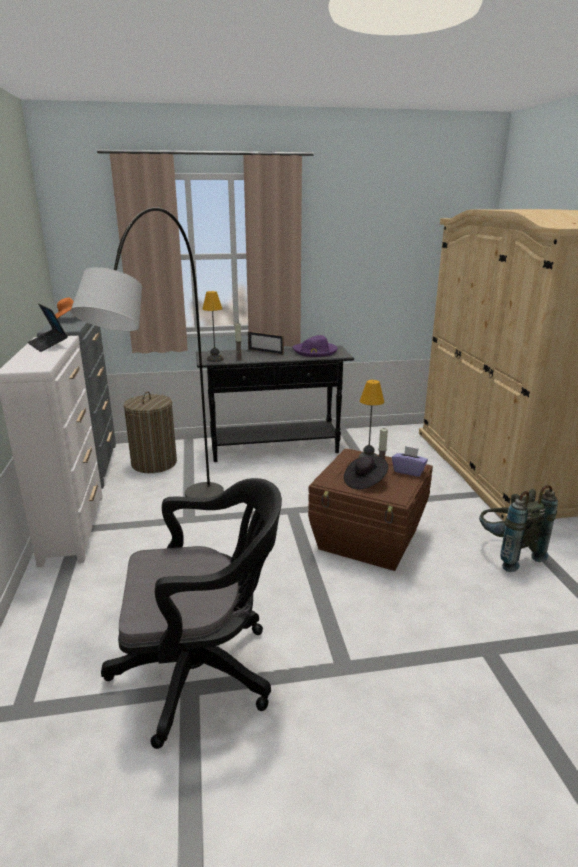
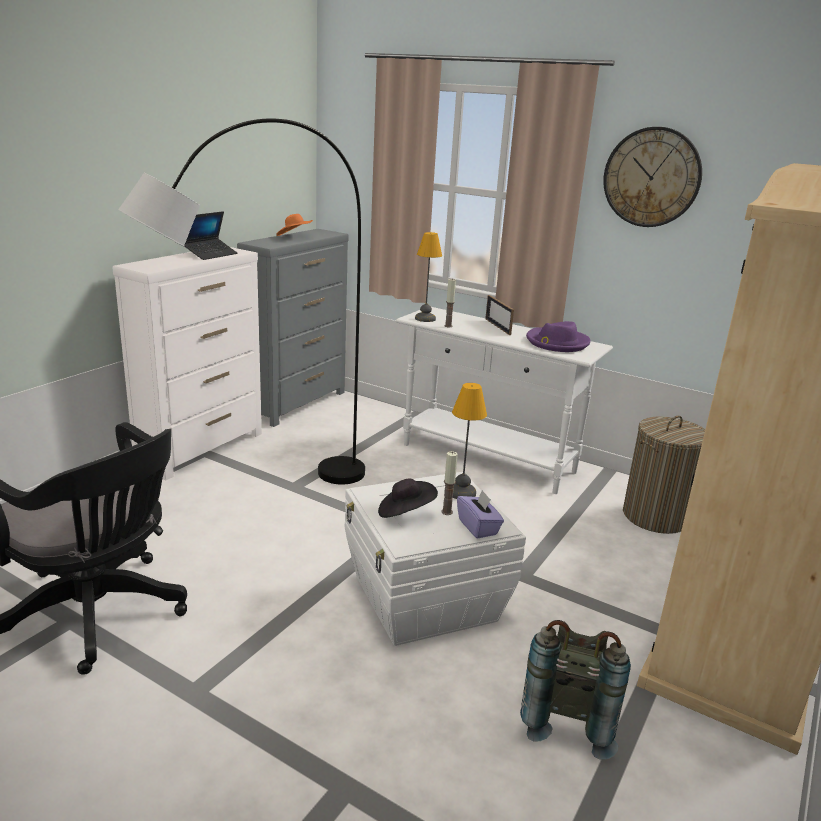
camera: 40 degrees right, 0 degrees up
laptop [28,304,68,352] -> laptop turned 150 degrees counterclockwise [184,211,238,260]
laundry basket [124,391,177,473] -> laundry basket moved to [623,416,705,534]
black console table [196,345,354,462] -> white console table [396,307,613,494]
brown storage box [308,448,433,571] -> white storage box [345,472,526,646]
none -> wall clock [603,127,702,227]

